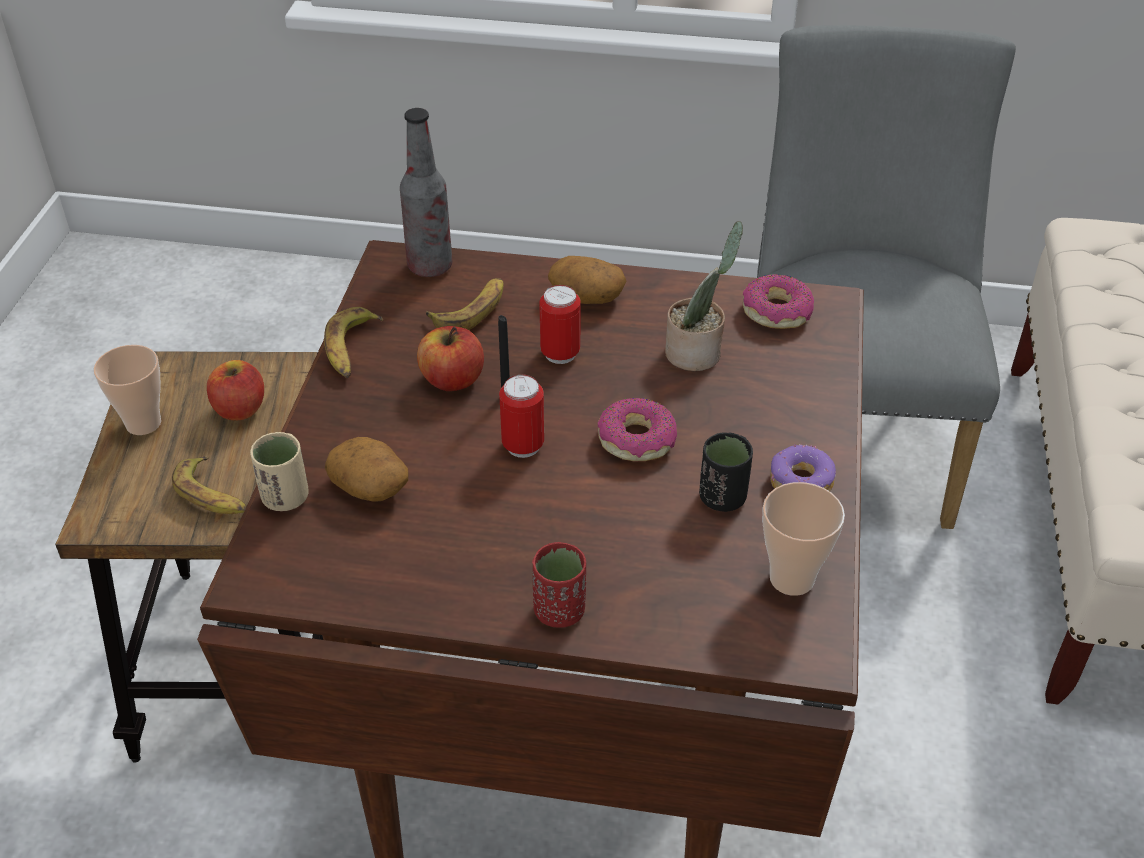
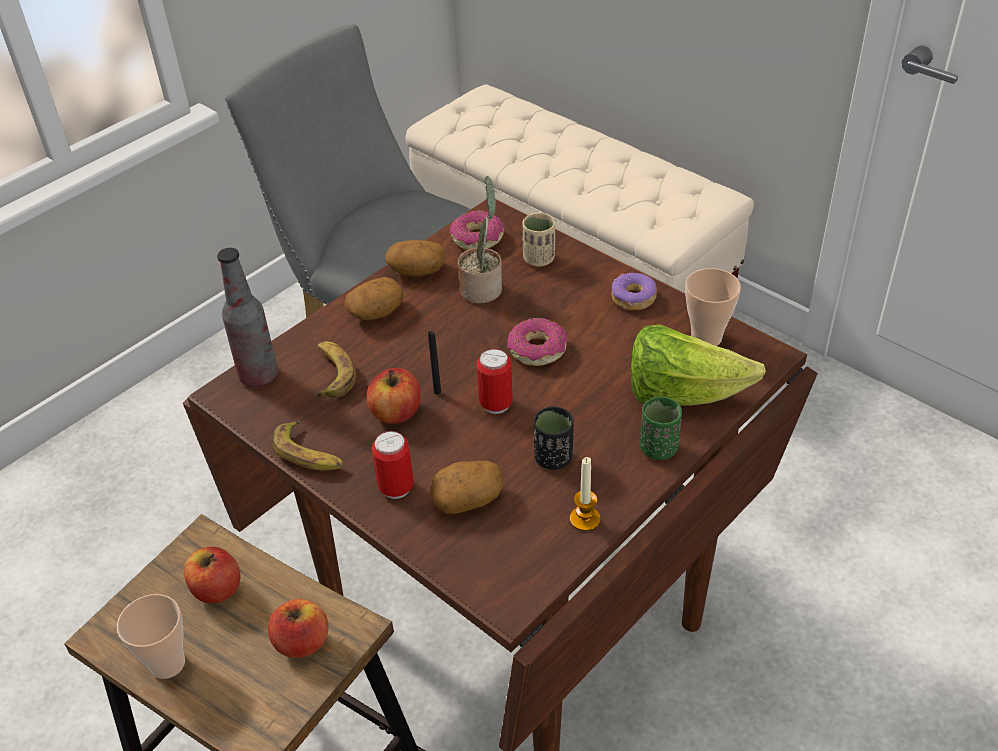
camera: 55 degrees left, 0 degrees up
banana [172,456,247,514] -> apple [268,599,328,658]
beige cup [250,432,308,511] -> beige cup moved to [522,213,555,267]
red cup [532,542,586,628] -> green cup [640,397,682,460]
can [540,285,581,364] -> can moved to [372,431,414,499]
black cup [699,432,754,512] -> black cup moved to [534,406,574,470]
none -> potato [385,240,446,277]
none -> candle [570,457,601,531]
none -> lettuce [631,324,766,406]

